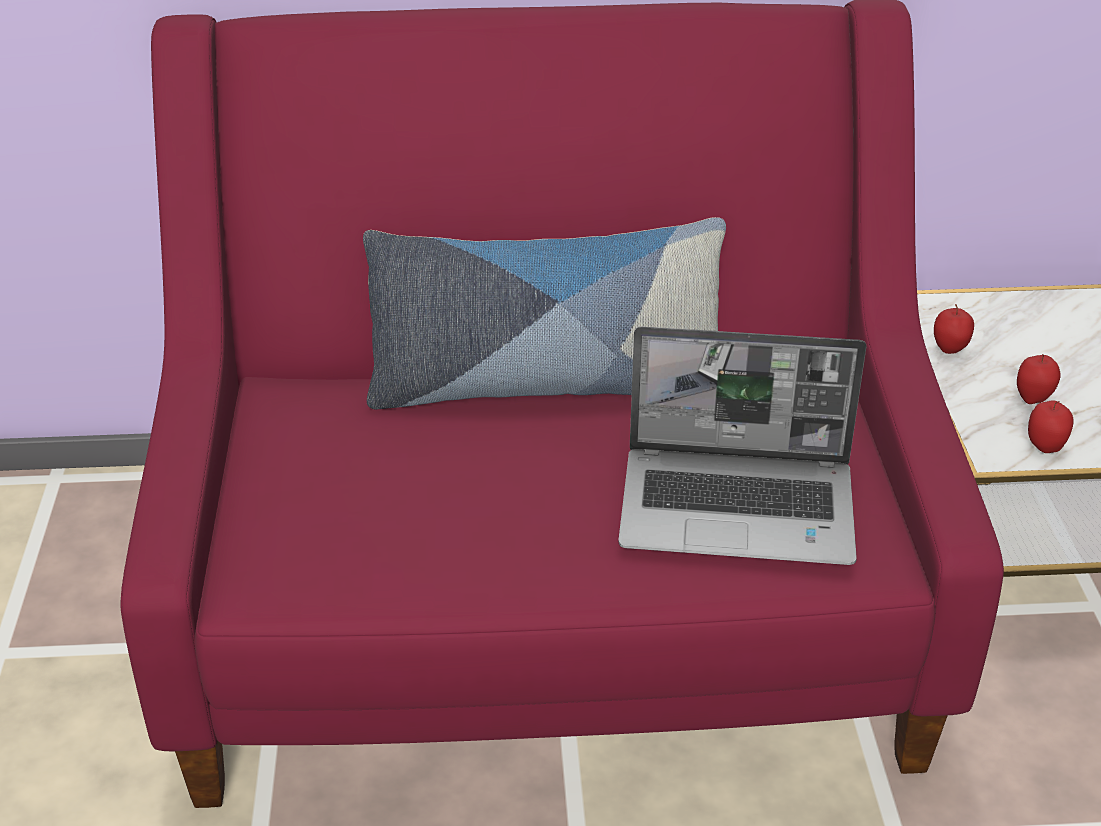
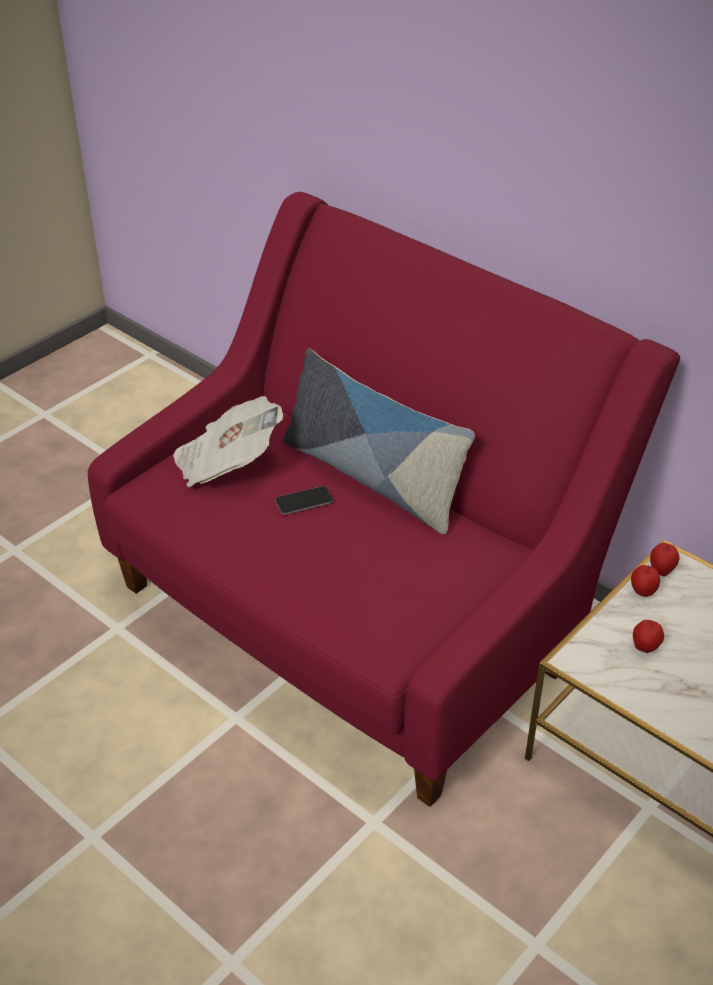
camera: 45 degrees right, 5 degrees up
laptop [618,326,867,565] -> none
apple [1028,400,1073,453] -> apple moved to [650,543,679,576]
none -> newspaper [173,396,283,487]
none -> phone [275,486,333,515]

